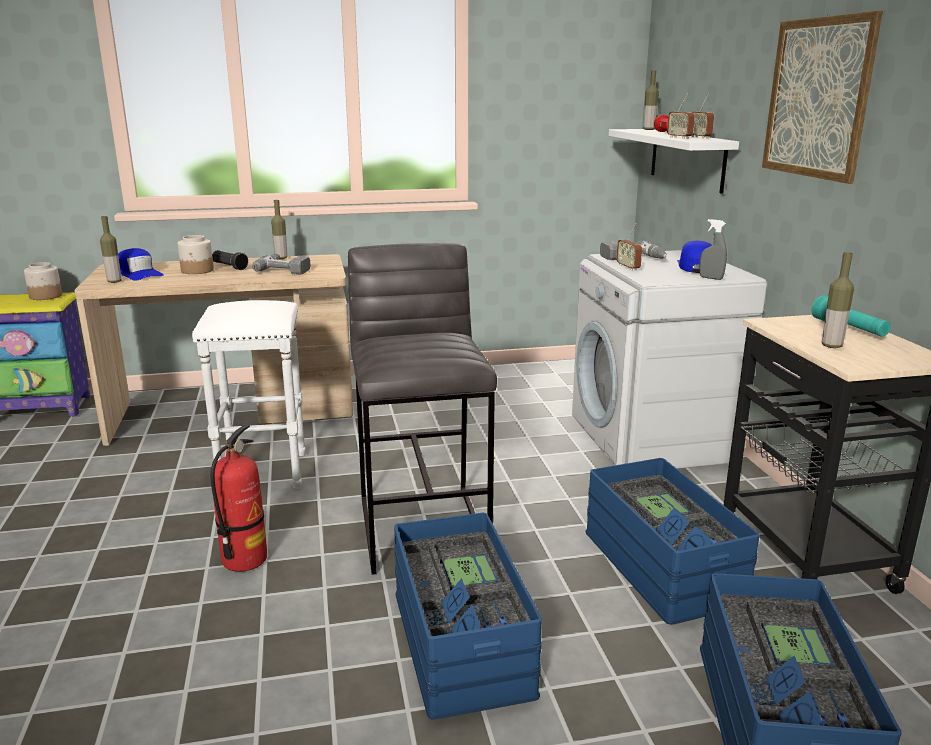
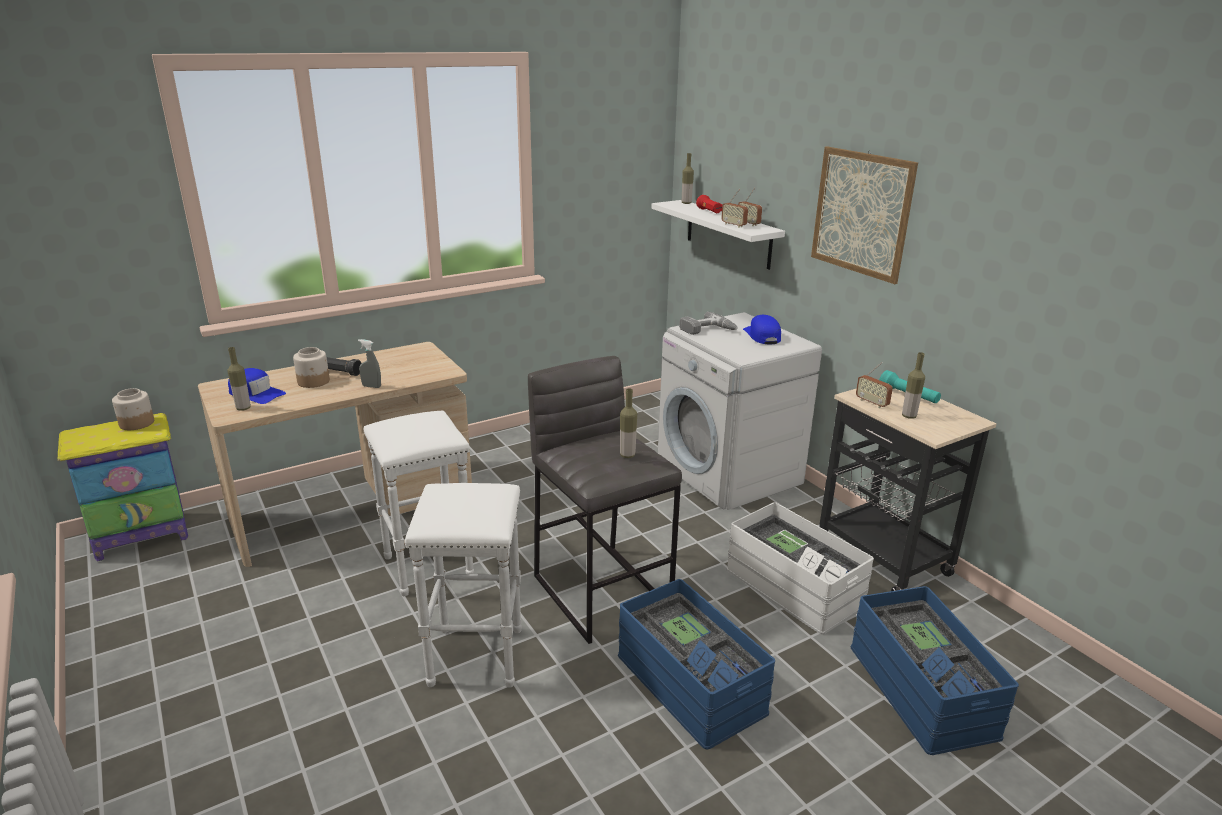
camera: 20 degrees left, 5 degrees up
fire extinguisher [211,424,267,572] -> white stool [405,483,522,688]
power drill [252,254,311,275] -> none
bottle [271,200,287,259] -> bottle moved to [620,388,637,458]
blue storage box [585,458,760,625] -> white storage box [726,502,874,634]
radio [616,223,642,271] -> radio moved to [856,362,893,408]
grey spray bottle [700,219,727,280] -> grey spray bottle moved to [358,339,381,388]

